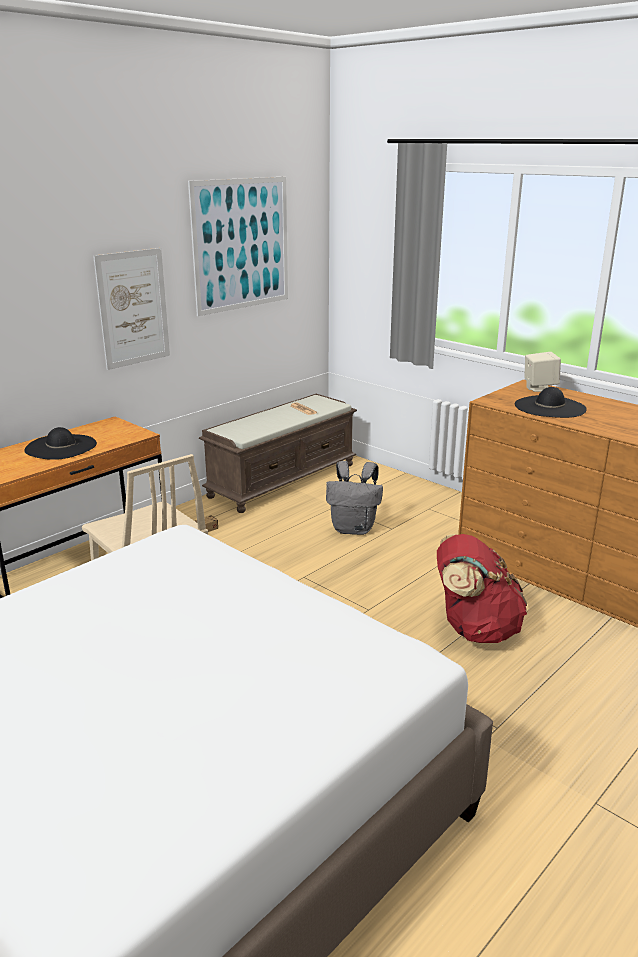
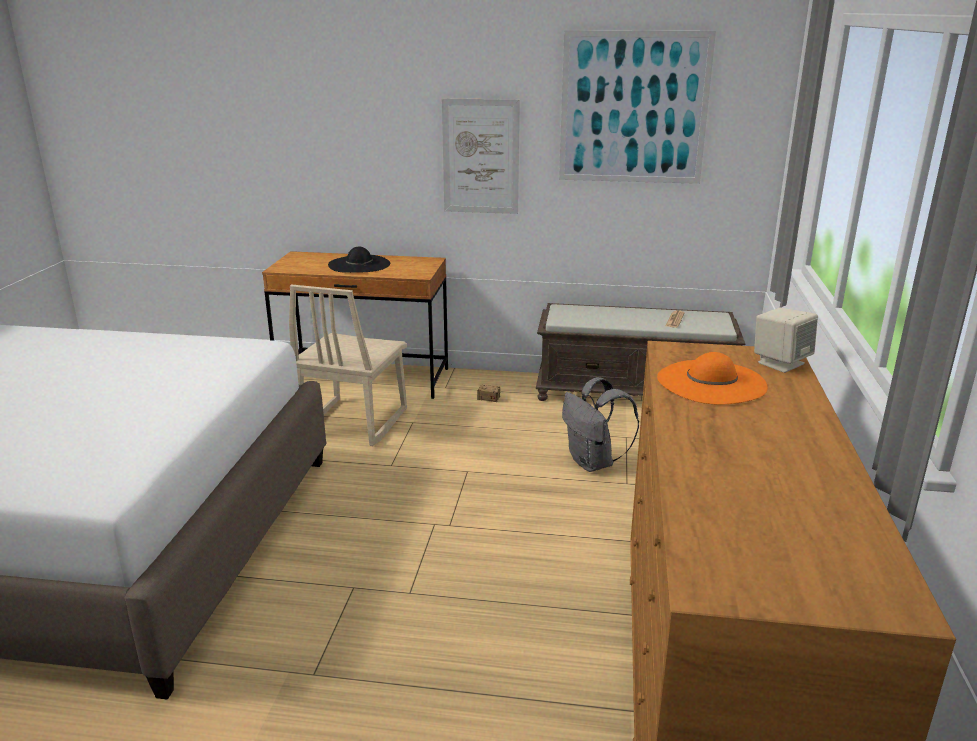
camera: 55 degrees right, 0 degrees up
red backpack [437,534,528,643] -> none
black hat [515,387,587,418] -> orange hat [657,352,768,405]

